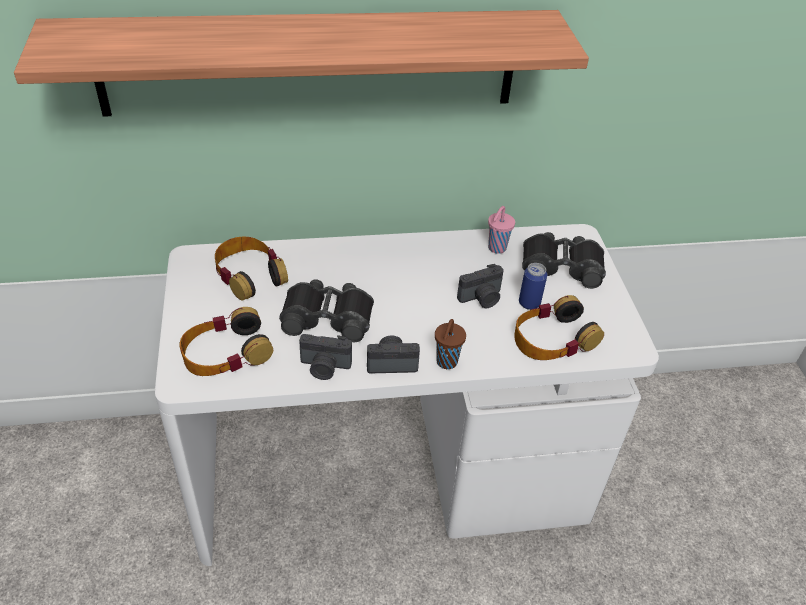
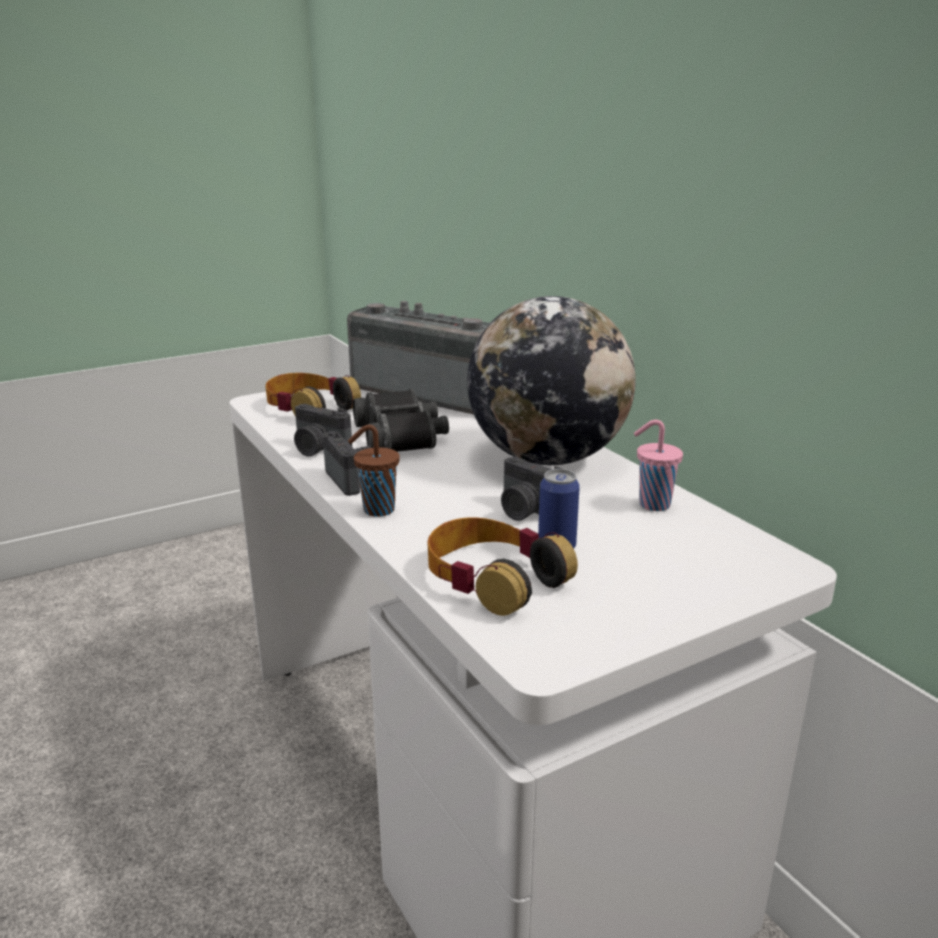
camera: 70 degrees right, 20 degrees down
shelf [14,10,589,117] -> none
headphones [215,237,288,301] -> radio [347,301,490,415]
camera [299,334,352,380] -> camera turned 45 degrees counterclockwise [294,404,352,457]
black binoculars [522,232,606,289] -> none
none -> globe [467,296,636,465]

